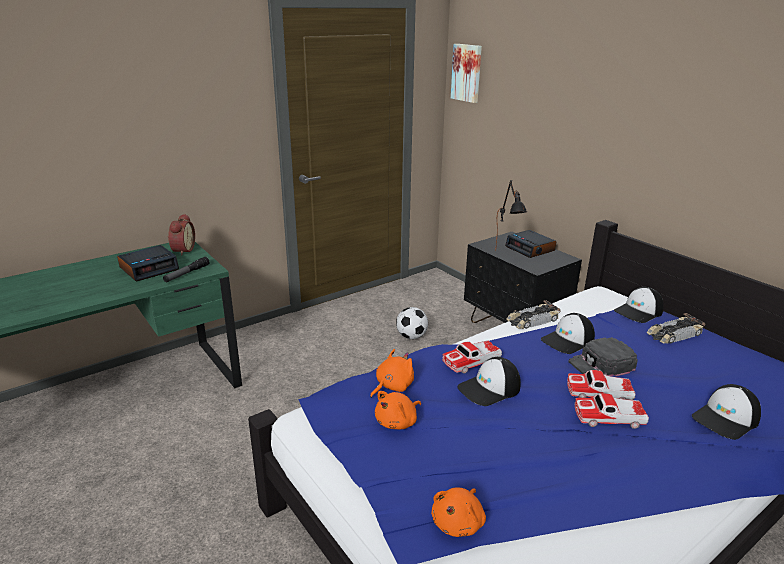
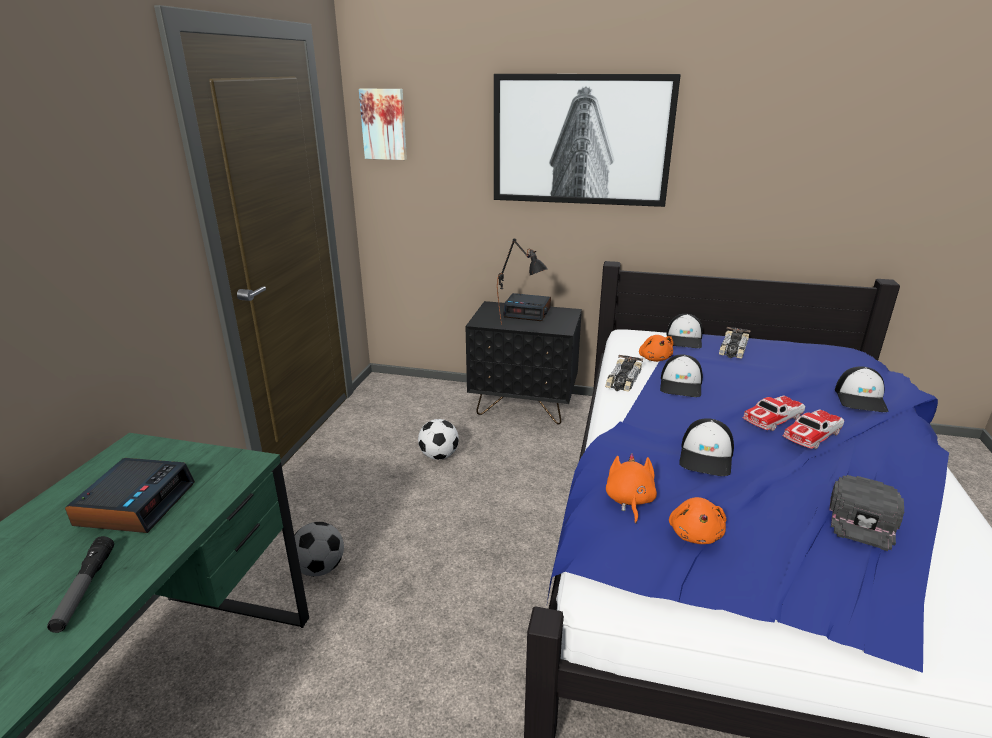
camera: 40 degrees left, 0 degrees up
flashlight [163,257,209,282] -> flashlight moved to [47,536,114,633]
alarm clock [168,214,195,256] -> none
orange plush toy [431,487,486,537] -> orange plush toy moved to [639,335,673,362]
toy car [442,340,502,374] -> none
black cap [568,337,638,377] -> black cap moved to [829,475,904,551]
none -> football [294,522,344,576]
none -> picture [494,74,681,207]

